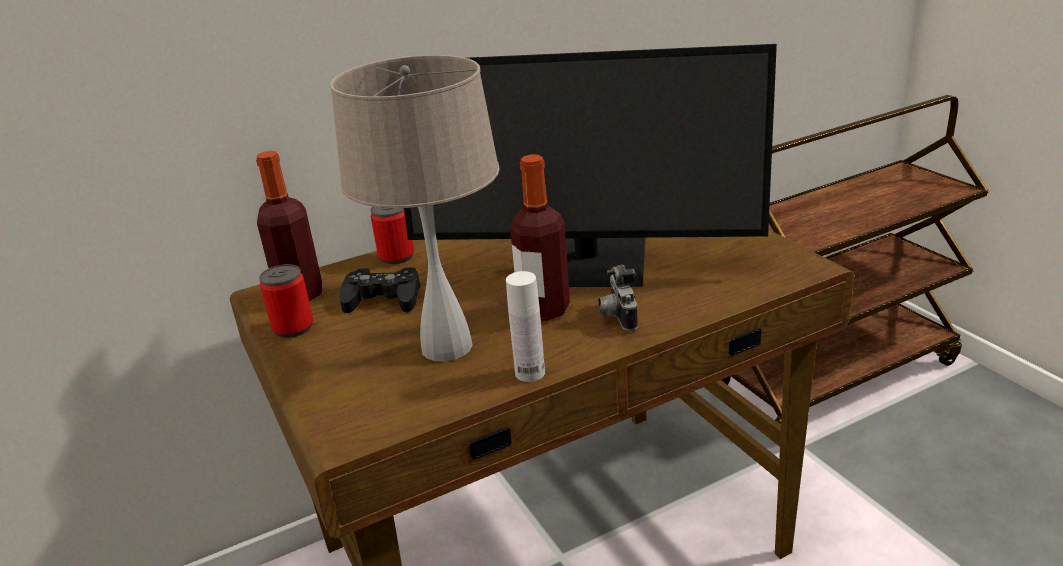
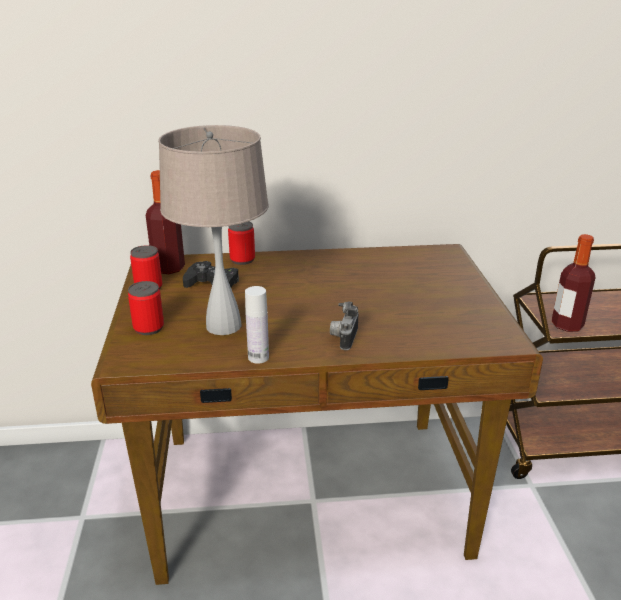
camera: 20 degrees right, 0 degrees up
monitor [404,44,777,287] -> none
bottle [510,154,570,321] -> bottle moved to [551,234,596,332]
none -> can [128,281,164,335]

